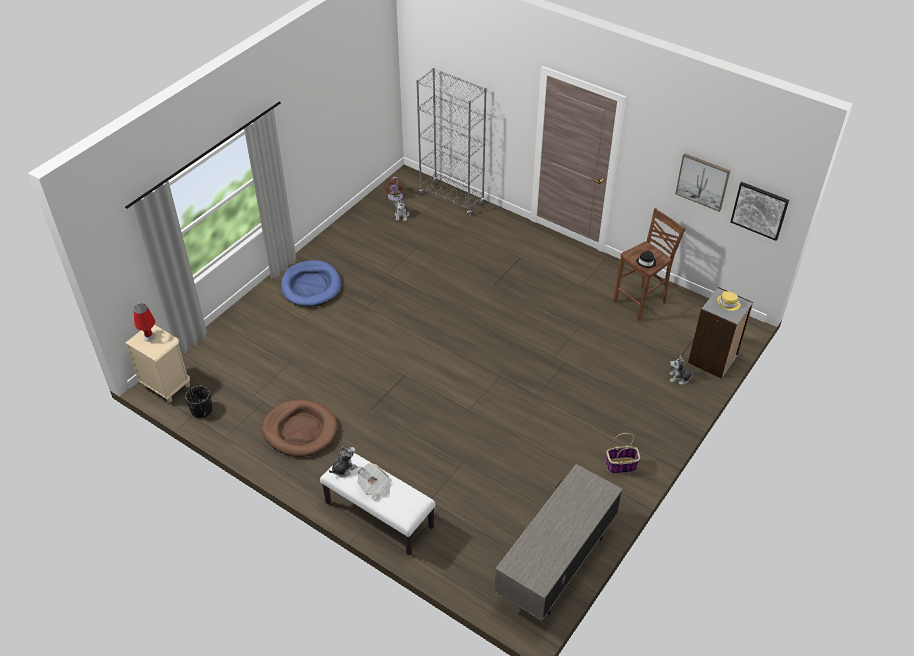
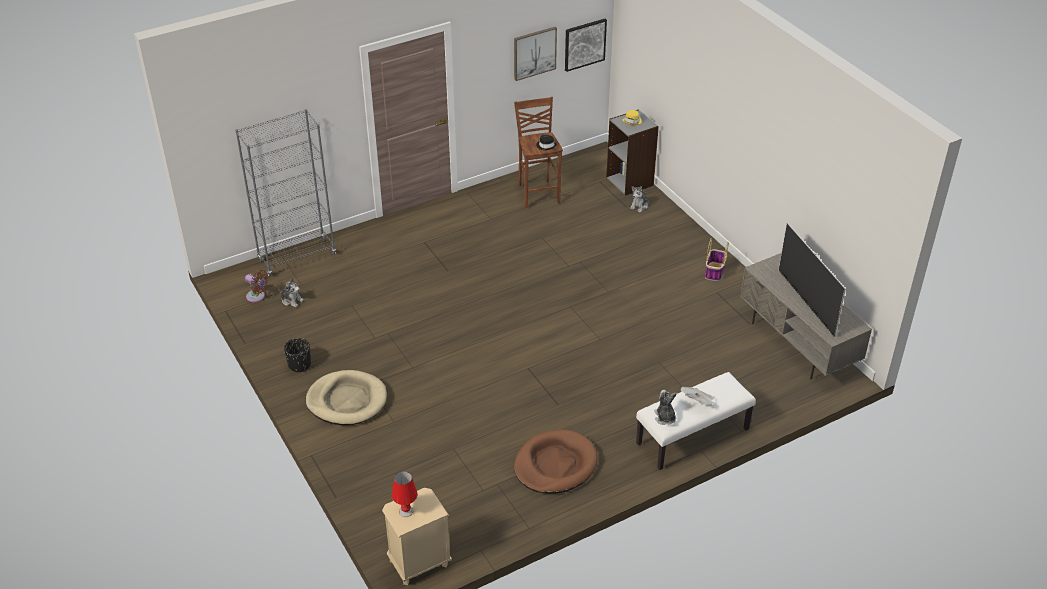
camera: 65 degrees left, 5 degrees down
black planter [185,386,213,419] -> black planter moved to [284,338,311,372]
blue dog bed [281,260,341,306] -> beige dog bed [306,370,387,425]
none -> television [779,223,846,337]

